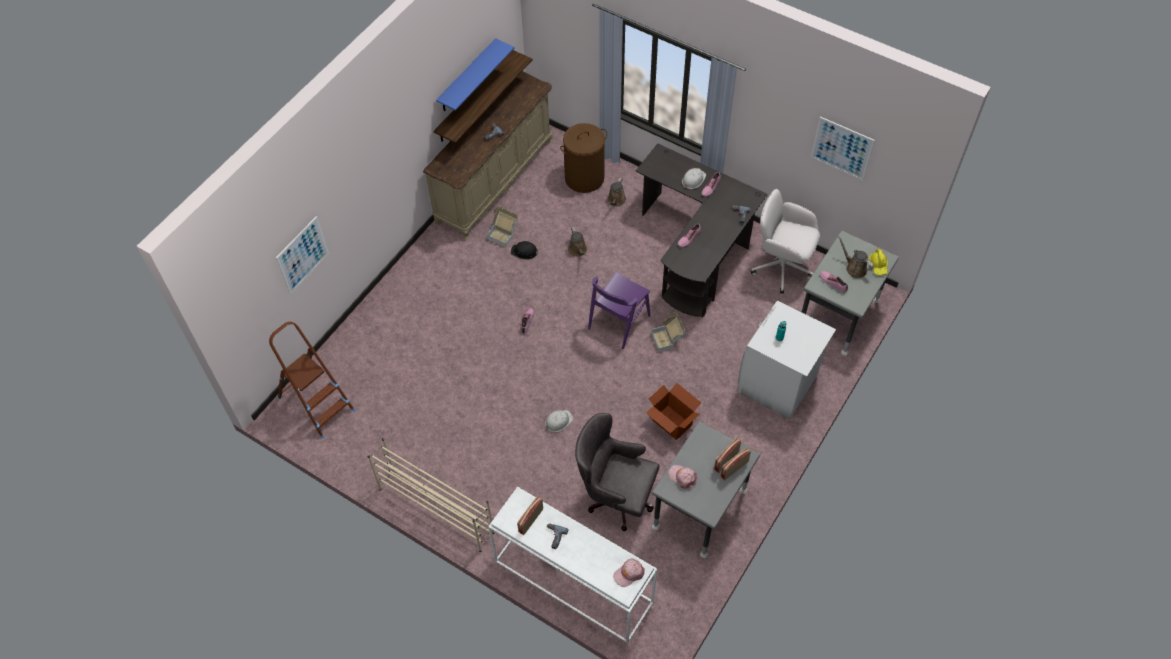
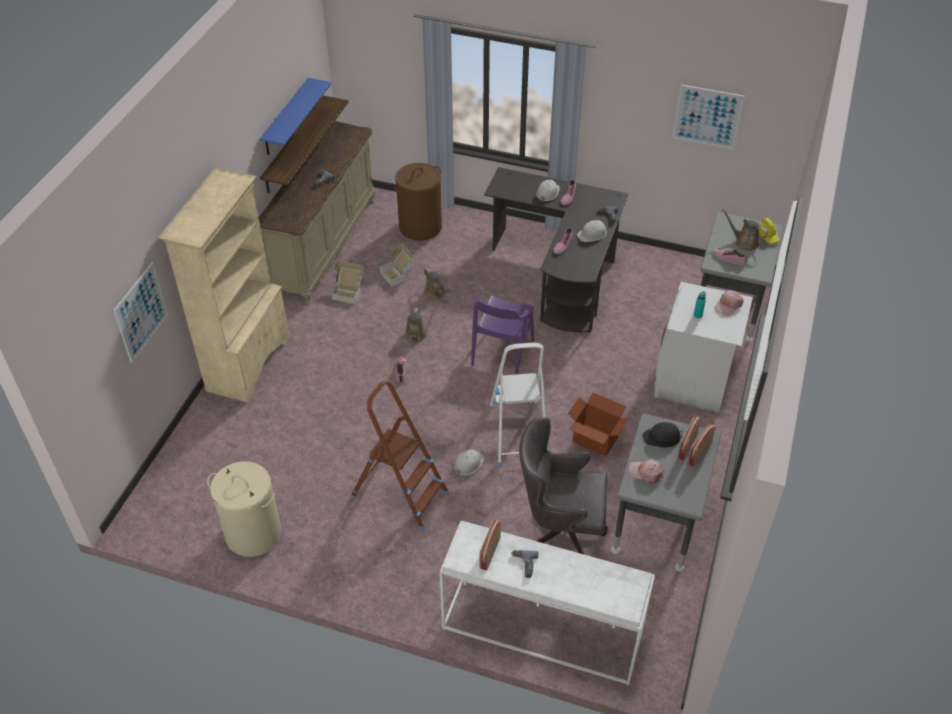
camera: 15 degrees left, 10 degrees down
brown step ladder [269,322,355,438] -> brown step ladder moved to [351,382,449,530]
beige shoe rack [368,438,495,552] -> none
black hard hat [511,241,539,260] -> black hard hat moved to [643,422,683,448]
brown watering can [607,178,626,207] -> brown watering can moved to [405,308,427,342]
pink cap [613,559,645,587] -> pink cap moved to [715,290,744,316]
cardboard box [651,312,685,352] -> cardboard box moved to [379,243,414,287]
white office chair [751,189,820,294] -> none
none -> beige bookcase [158,167,290,403]
none -> beige laundry basket [207,461,282,557]
none -> white step ladder [490,343,548,467]
none -> white hard hat [577,220,607,242]

